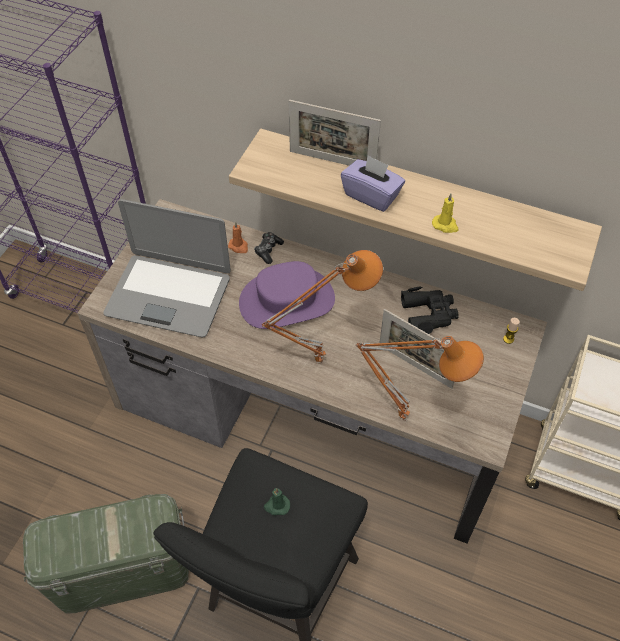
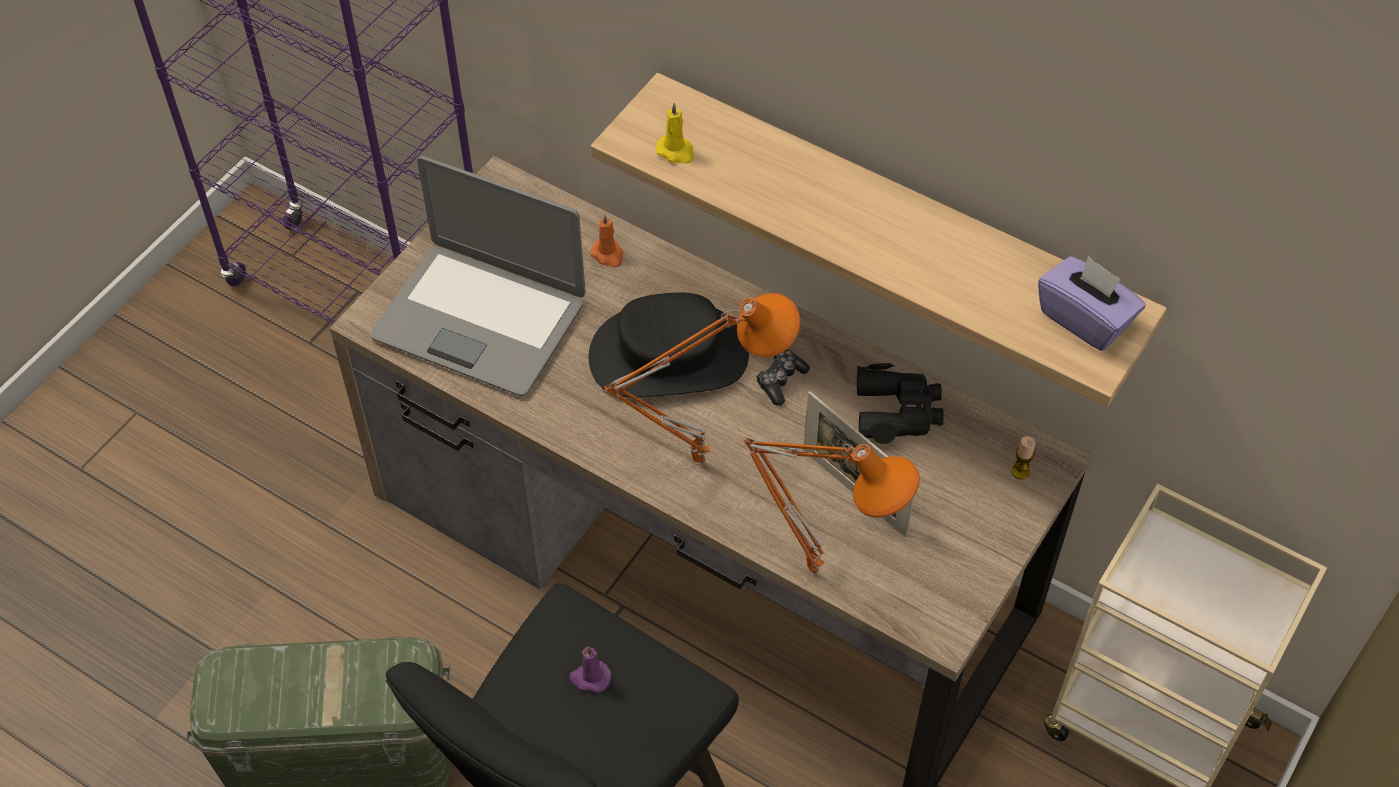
camera: 10 degrees right, 0 degrees up
purple hat [239,261,335,329] -> black hat [589,293,749,398]
game controller [254,232,284,264] -> game controller moved to [756,349,810,406]
green candle [264,488,290,515] -> purple candle [569,646,611,693]
picture frame [289,100,381,166] -> none
purple tissue box [341,155,405,212] -> purple tissue box moved to [1038,256,1145,351]
yellow candle [432,194,458,233] -> yellow candle moved to [655,103,693,164]

